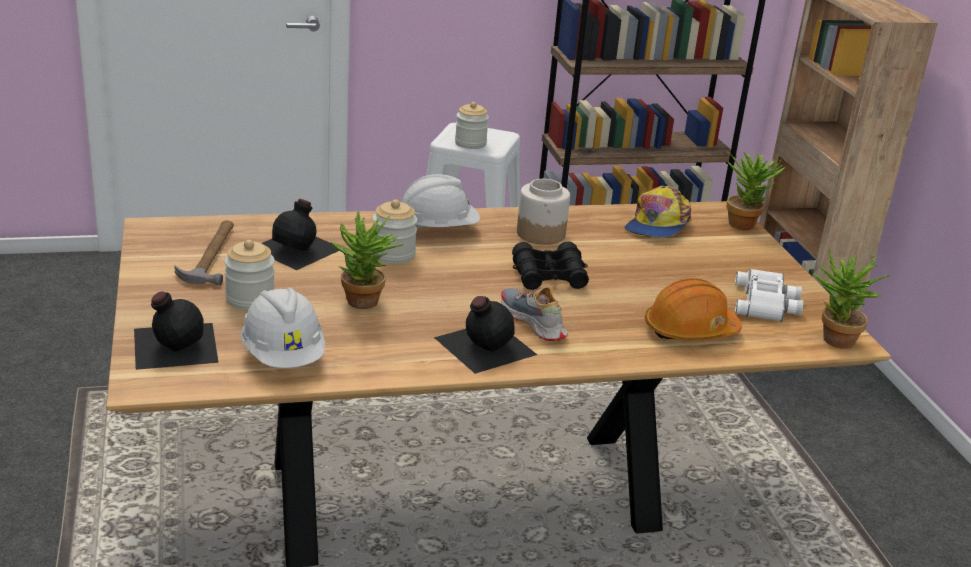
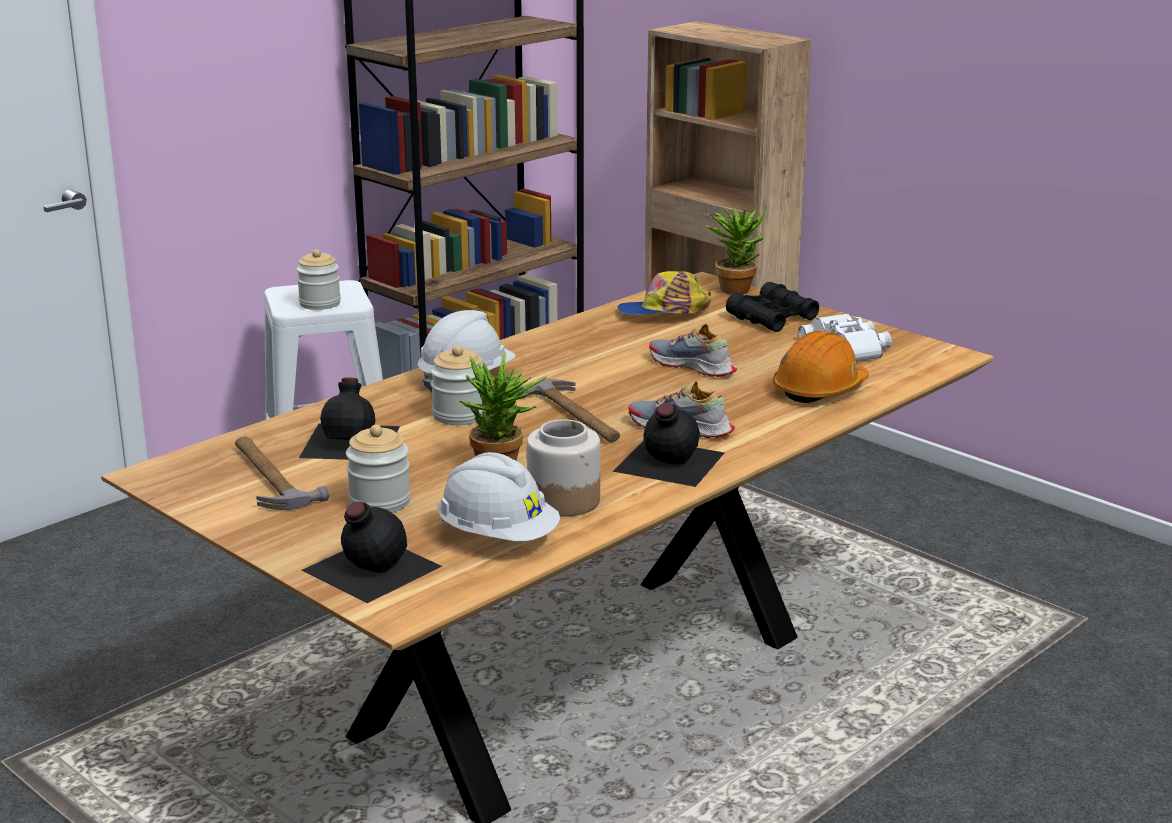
camera: 30 degrees left, 5 degrees down
black binoculars [512,241,589,290] -> black binoculars moved to [726,282,819,332]
jar [517,179,570,245] -> jar moved to [527,419,600,517]
cap [624,186,691,237] -> cap turned 90 degrees clockwise [618,271,711,315]
potted plant [813,250,892,349] -> none
none -> hammer [515,379,620,442]
none -> shoe [649,324,737,377]

